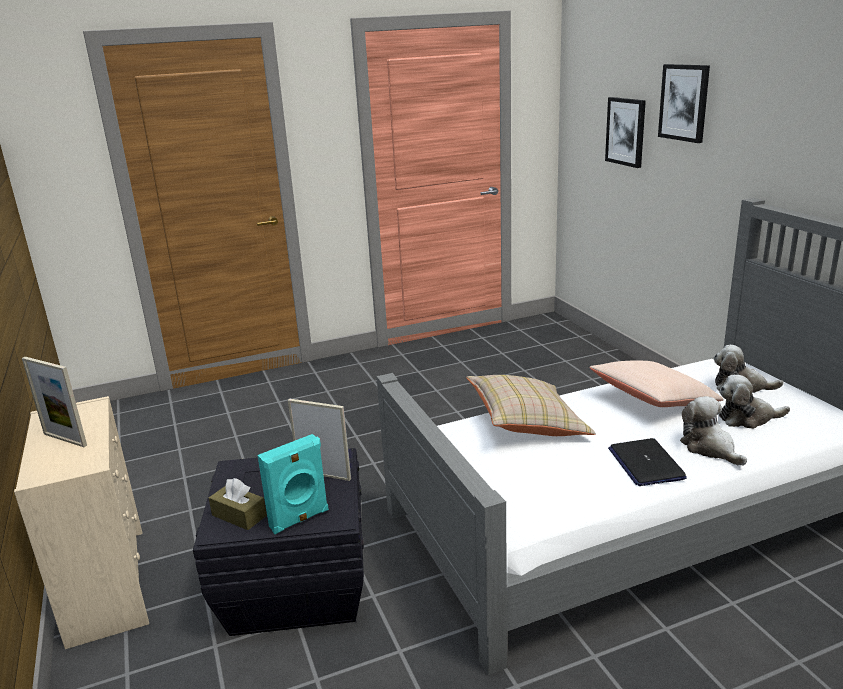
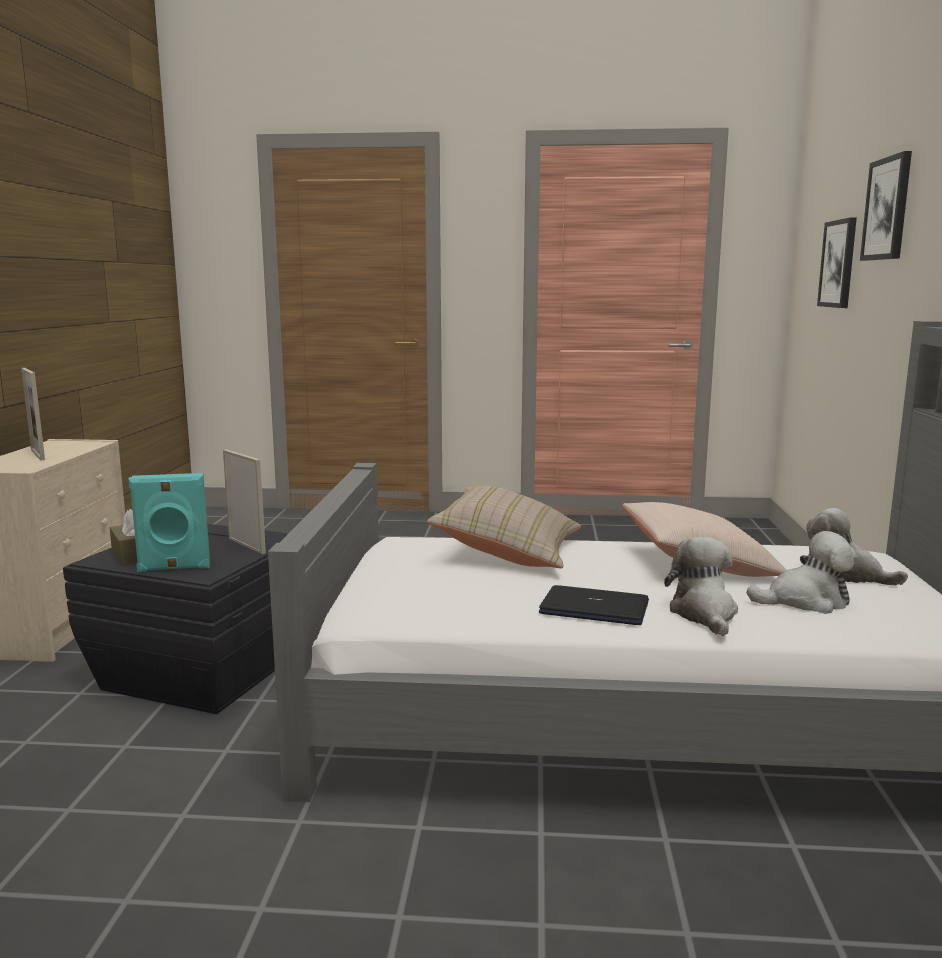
camera: 25 degrees right, 10 degrees down
laptop [608,438,687,486] -> laptop turned 90 degrees clockwise [539,585,649,625]
plush toy [719,375,790,429] -> plush toy turned 150 degrees clockwise [747,531,857,614]

